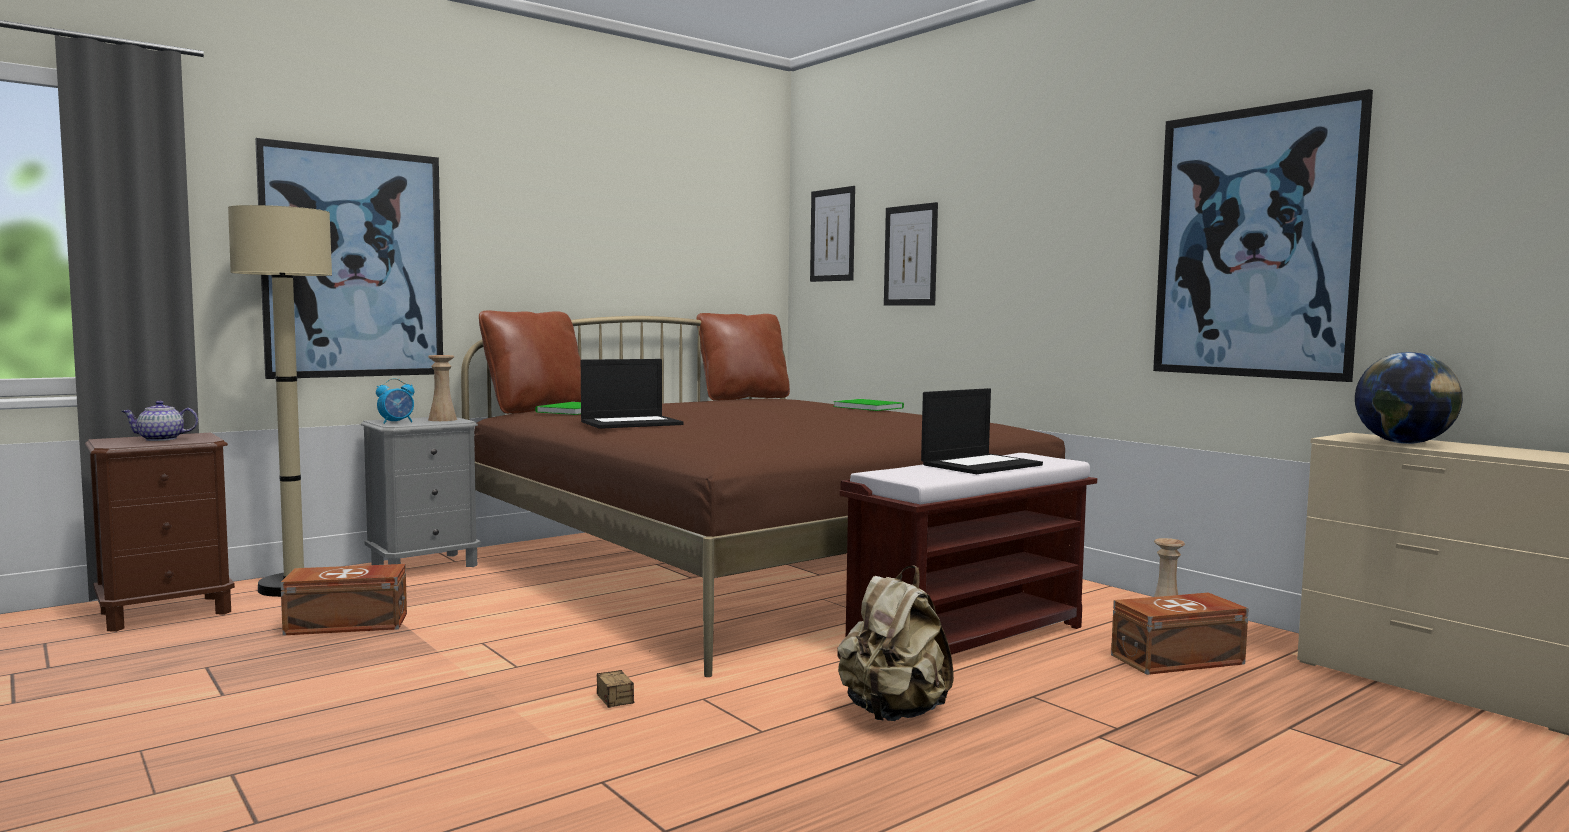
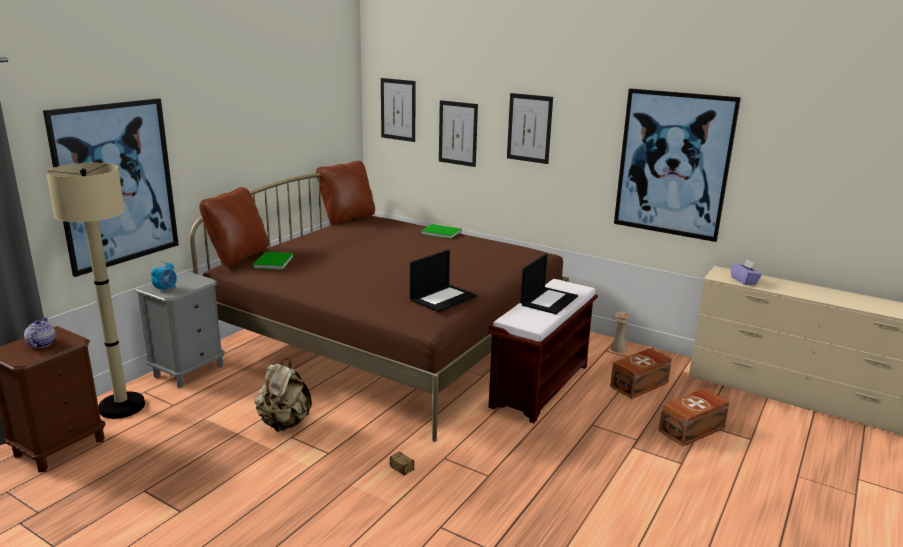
camera: 20 degrees left, 15 degrees up
teapot [121,401,198,441] -> teapot turned 120 degrees clockwise [24,317,56,348]
brown storage box [280,564,407,636] -> brown storage box moved to [658,388,730,446]
beige vase [428,355,457,421] -> none
laptop [581,359,684,429] -> laptop moved to [410,250,477,312]
beige backpack [837,565,954,721] -> beige backpack moved to [255,358,312,432]
globe [1355,352,1463,444] -> purple tissue box [731,259,762,285]
none -> picture [507,93,553,164]

